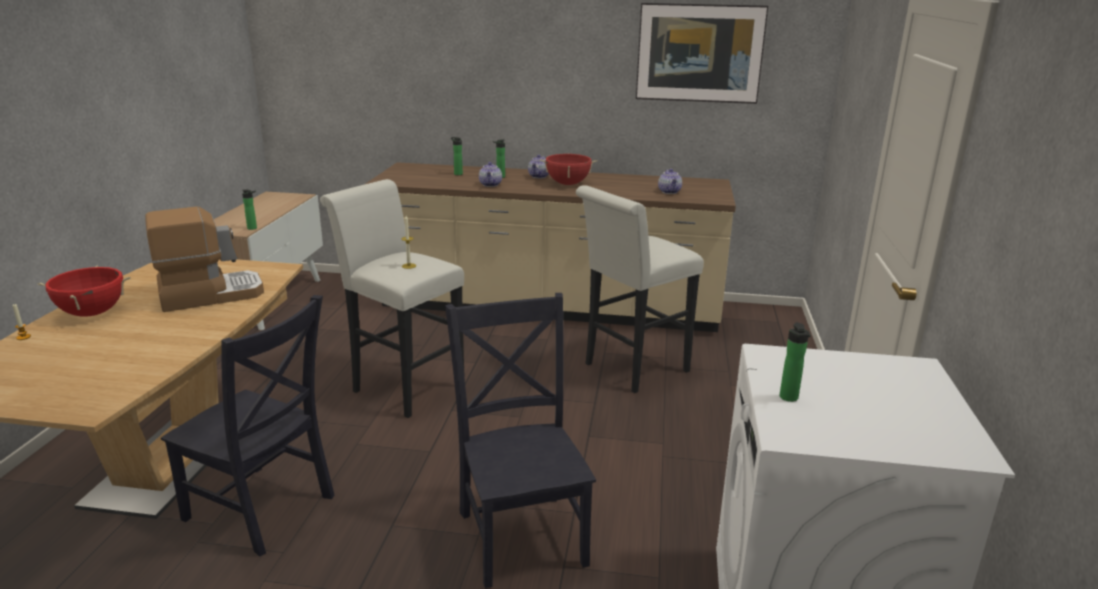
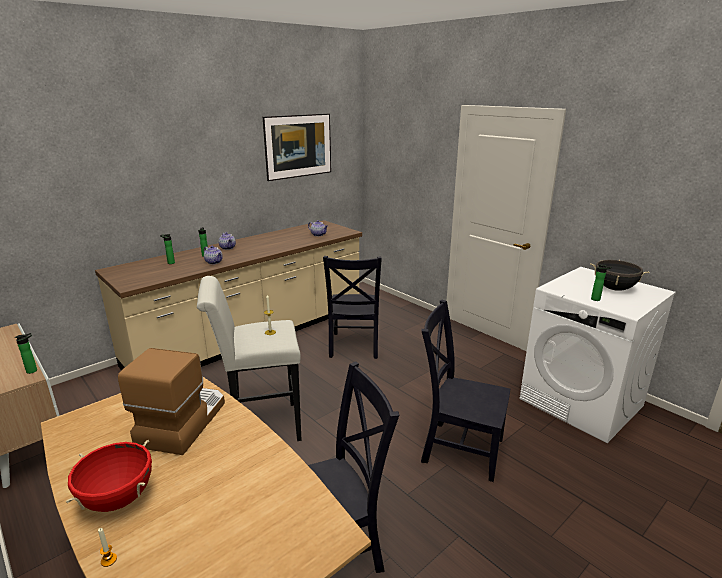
camera: 50 degrees left, 0 degrees up
red cooking pot [540,154,597,185] -> none
white stool [576,185,704,393] -> black chair [323,256,382,359]
none -> black cooking pot [590,260,649,291]

